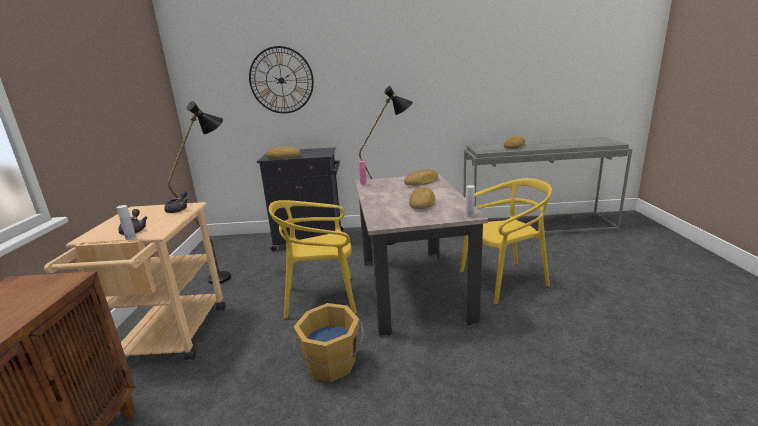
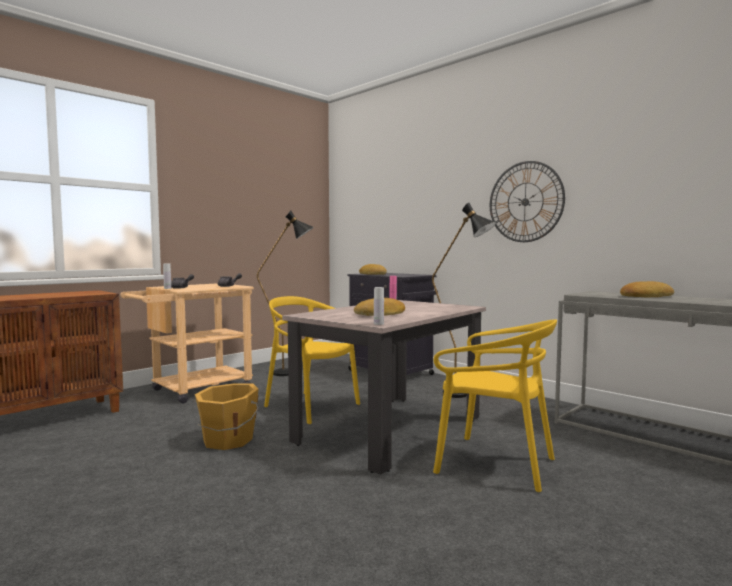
camera: 45 degrees right, 15 degrees down
wall clock [249,46,314,114] -> wall clock moved to [490,161,565,242]
bread [404,169,438,186] -> none

